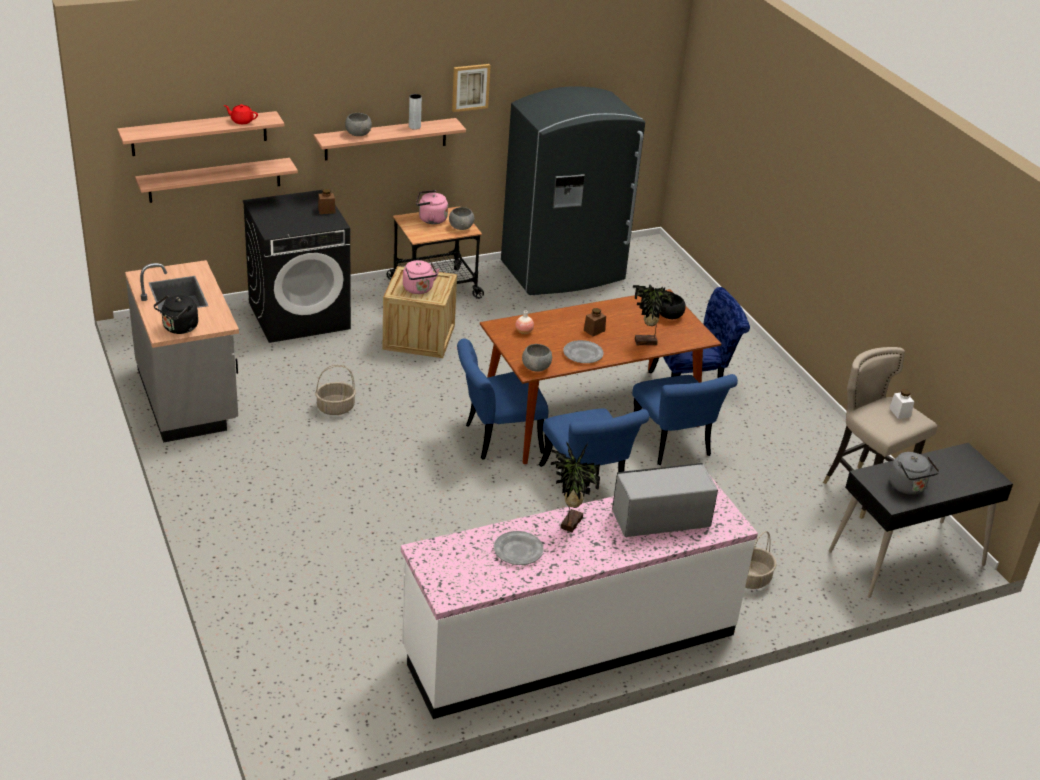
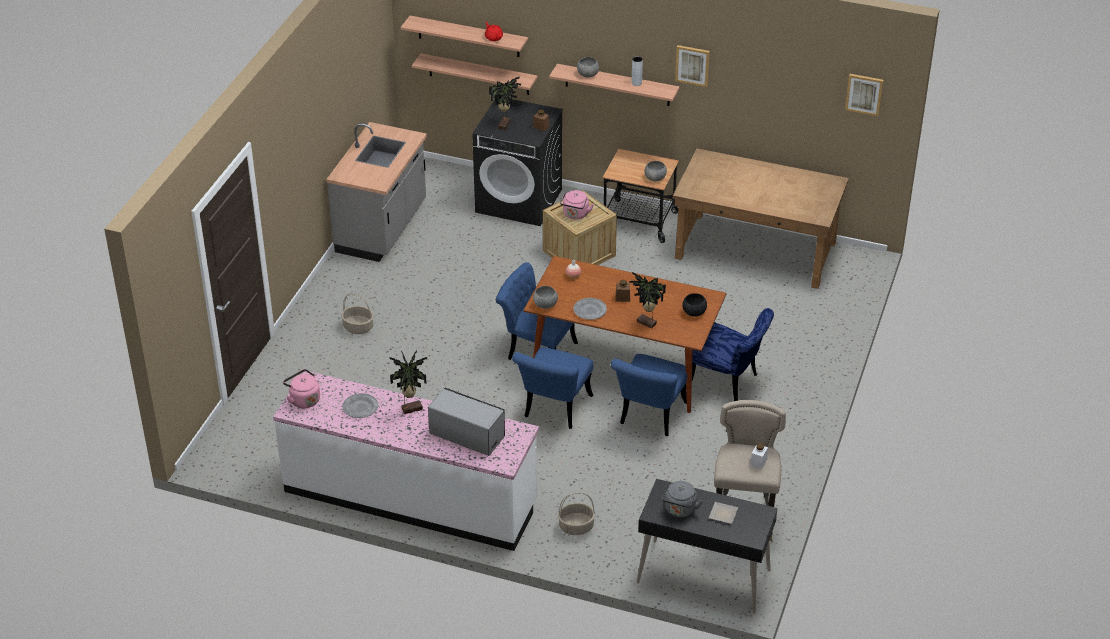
camera: 45 degrees right, 5 degrees up
black kettle [154,295,198,334] -> none
basket [315,365,356,415] -> basket moved to [341,293,374,334]
pink kettle [416,190,448,224] -> pink kettle moved to [283,369,320,409]
grey fridge [501,86,645,295] -> brown desk [673,148,849,289]
none -> potted plant [489,77,521,130]
none -> plate [709,502,738,524]
none -> picture [845,74,883,116]

